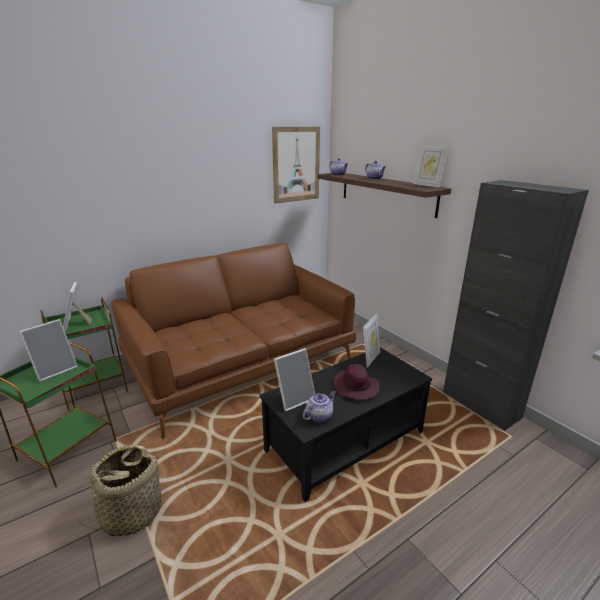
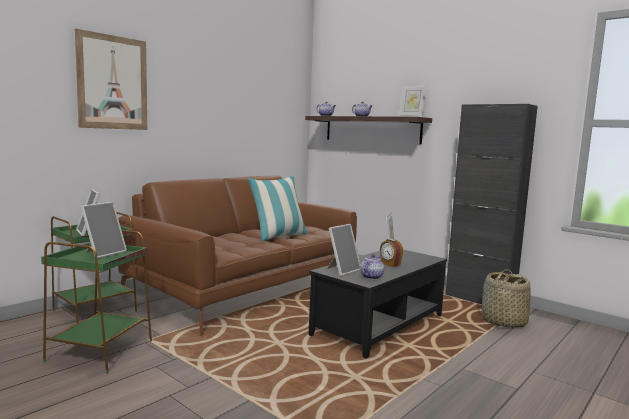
camera: 15 degrees left, 15 degrees down
basket [75,445,166,536] -> basket moved to [482,269,531,328]
picture [272,127,320,204] -> picture moved to [75,29,147,130]
purple hat [334,364,380,400] -> alarm clock [380,239,403,267]
none -> pillow [247,175,308,241]

